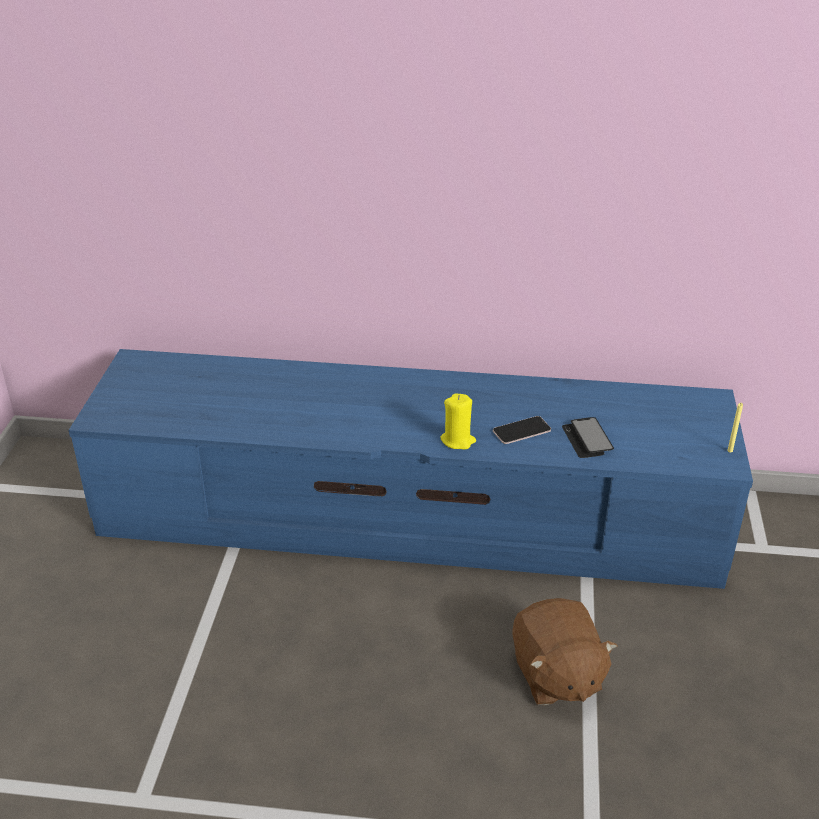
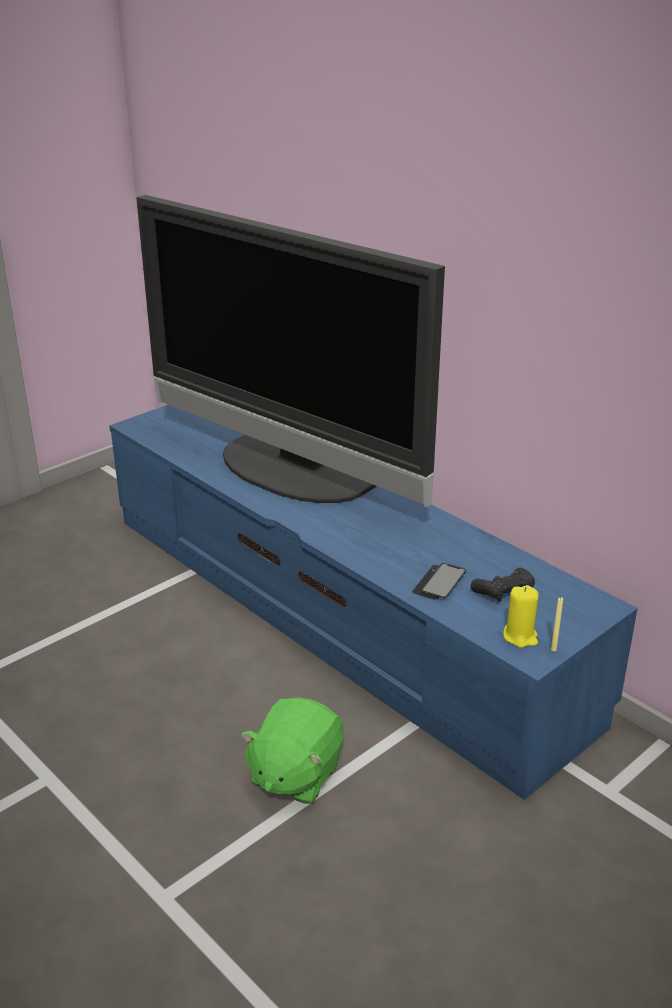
camera: 40 degrees right, 5 degrees down
yellow candle [440,394,476,450] -> yellow candle moved to [503,585,539,648]
phone [493,416,551,444] -> none
brown plush toy [512,598,618,706] -> green plush toy [241,697,344,804]
none -> television [136,195,445,507]
none -> black game controller [471,567,535,602]

